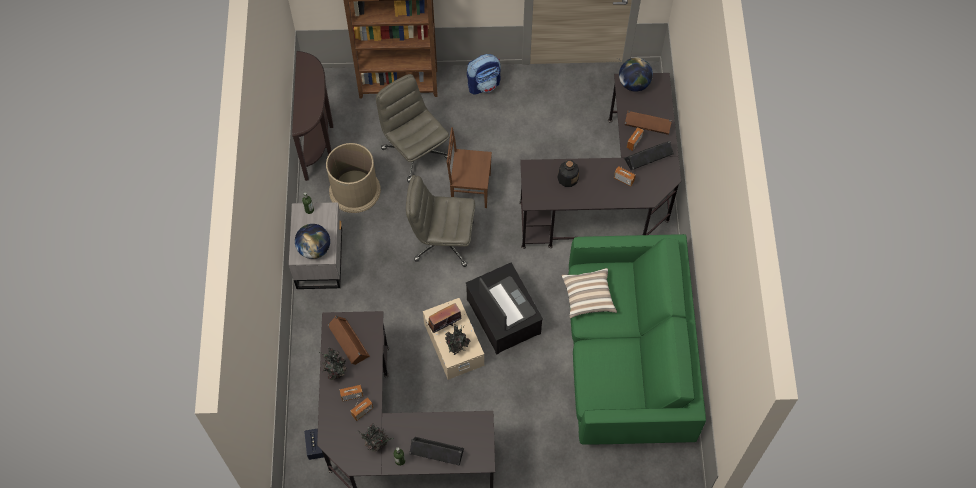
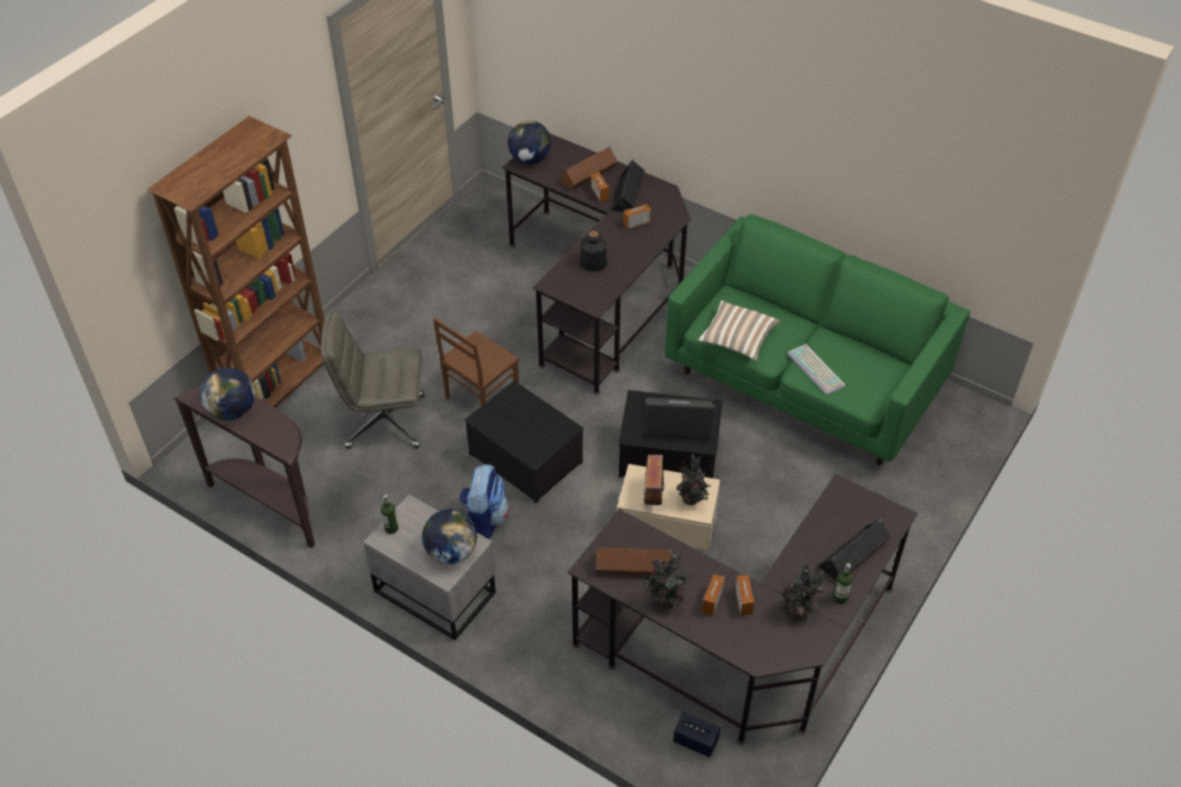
camera: 55 degrees left, 15 degrees down
brown trash can [326,143,381,213] -> none
grey office chair [406,175,475,267] -> storage box [464,381,584,503]
backpack [467,54,501,94] -> backpack moved to [460,464,509,539]
none -> globe [200,367,255,420]
none -> keyboard [787,344,845,395]

